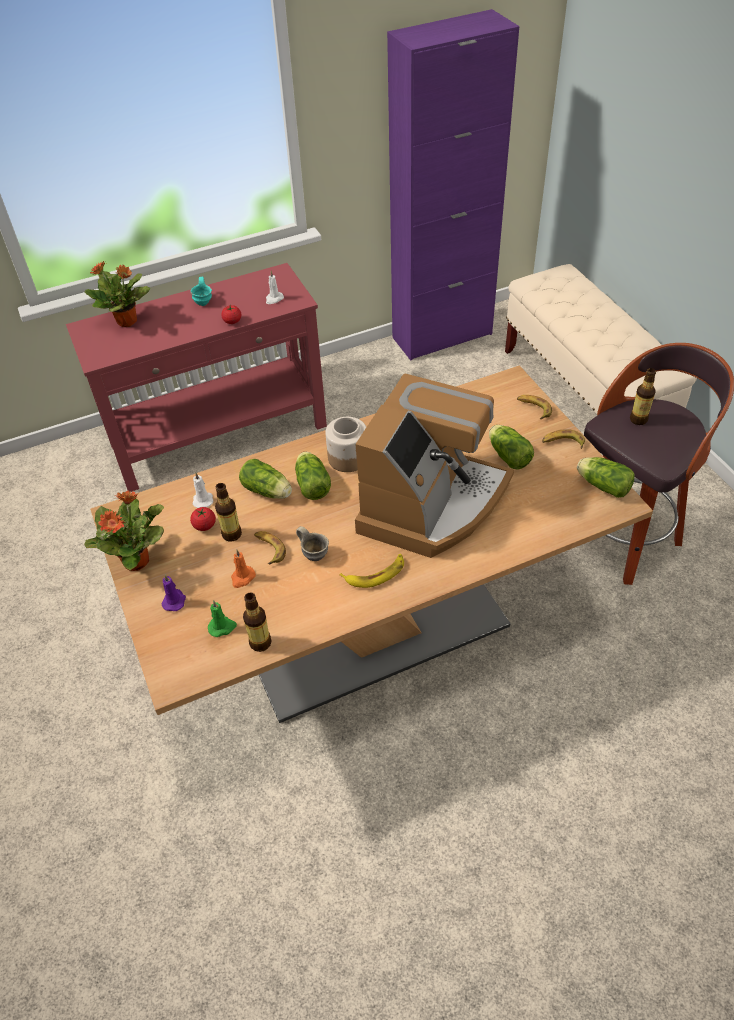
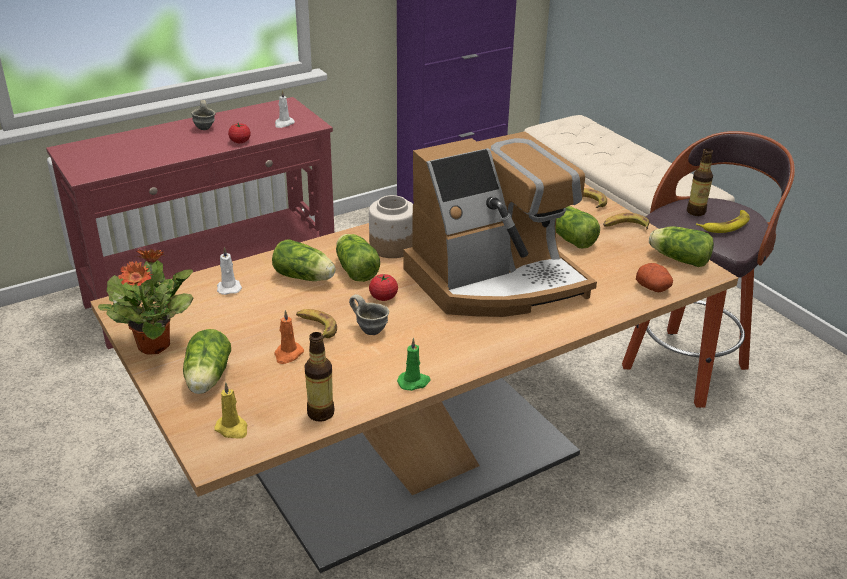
camera: 10 degrees left, 15 degrees down
potted plant [84,261,150,327] -> none
purple candle [162,575,186,611] -> lettuce [183,329,231,394]
turquoise mug [190,277,212,306] -> grey mug [191,100,215,130]
tomato [190,507,216,531] -> tomato moved to [369,274,398,301]
green candle [208,600,237,637] -> green candle moved to [397,338,431,391]
bottle [215,483,242,542] -> none
banana [340,554,404,588] -> banana moved to [696,210,750,233]
coffee machine [355,373,514,558] -> coffee machine turned 45 degrees clockwise [404,132,597,317]
none -> yellow candle [214,382,248,438]
none -> potato [636,263,673,292]

